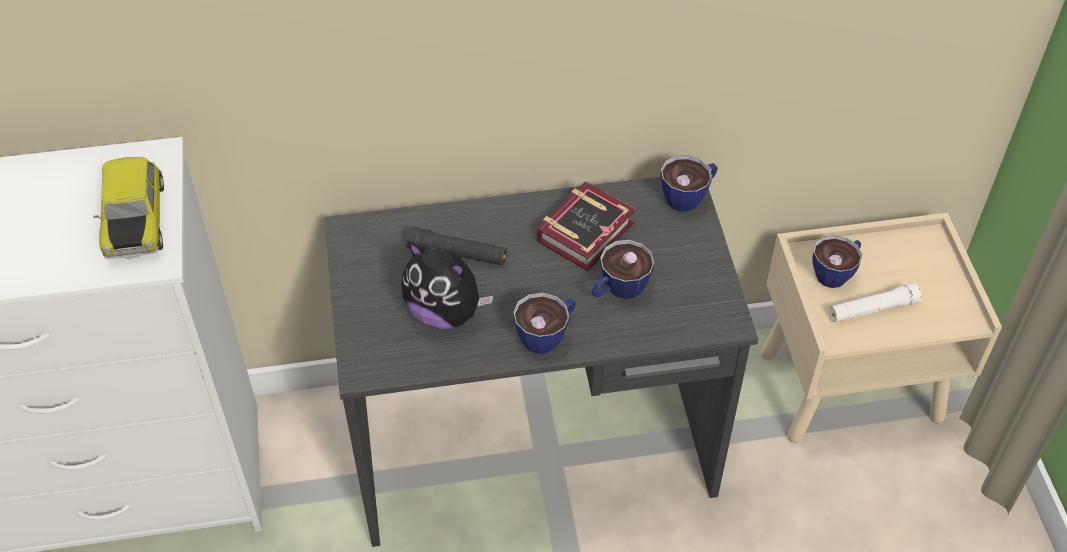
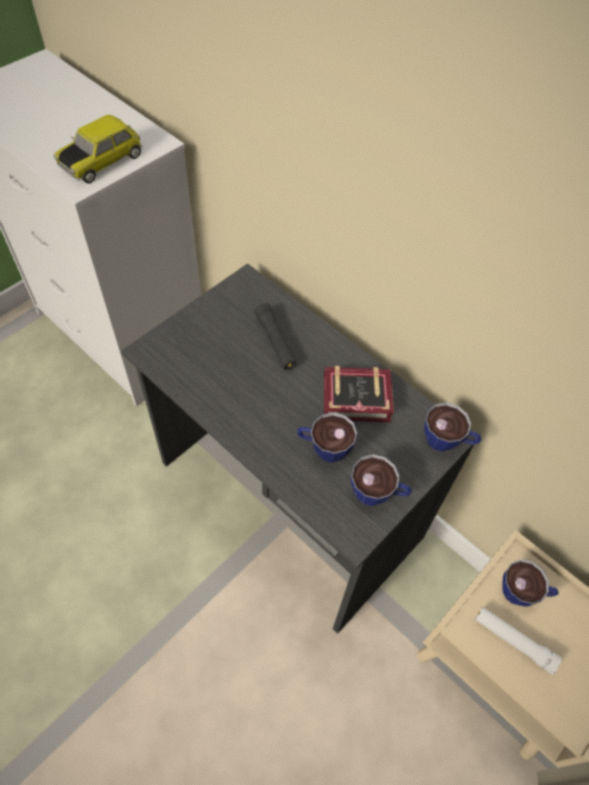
camera: 50 degrees right, 5 degrees up
plush toy [401,241,494,329] -> none
cup [513,292,576,354] -> cup moved to [351,454,412,506]

